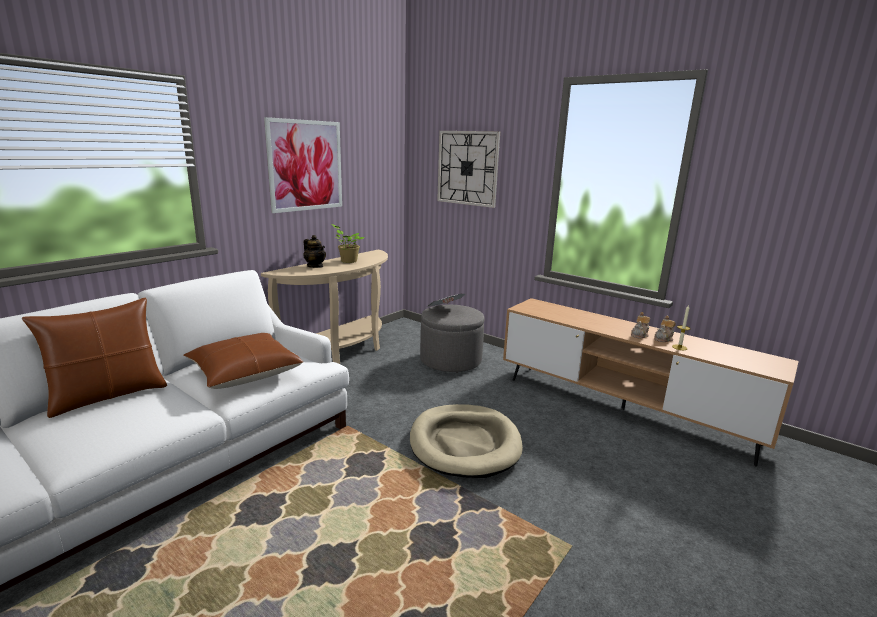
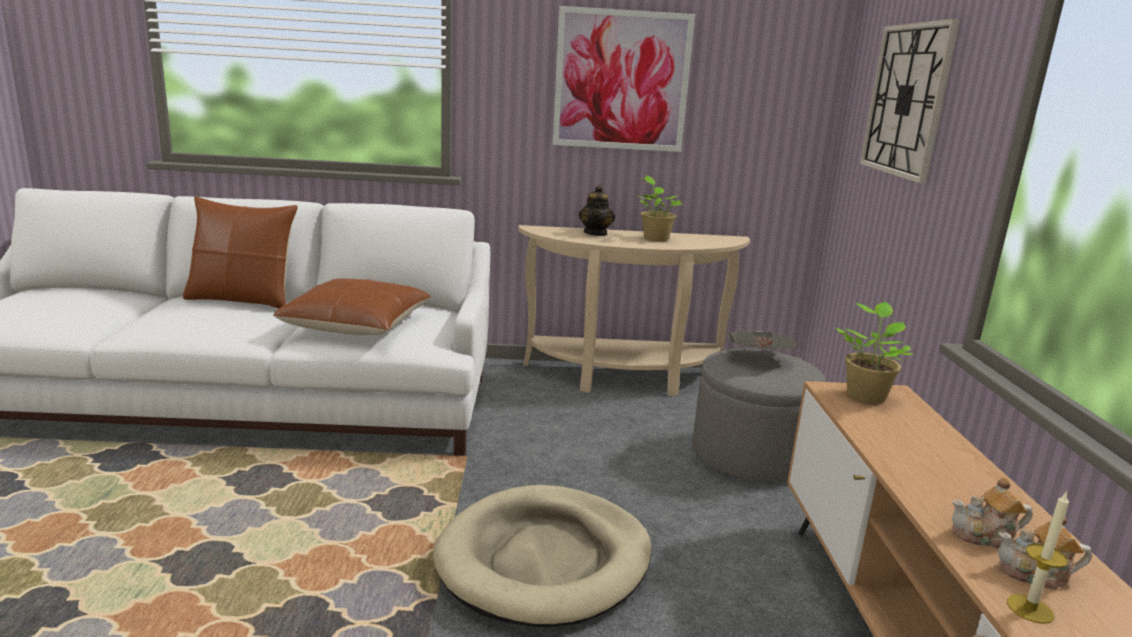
camera: 50 degrees right, 0 degrees up
none -> potted plant [836,302,914,404]

